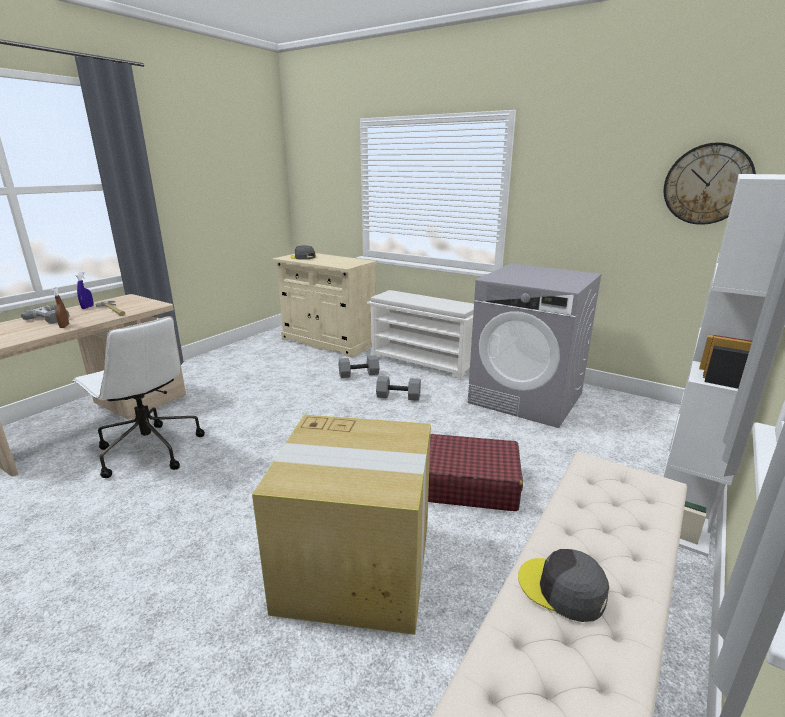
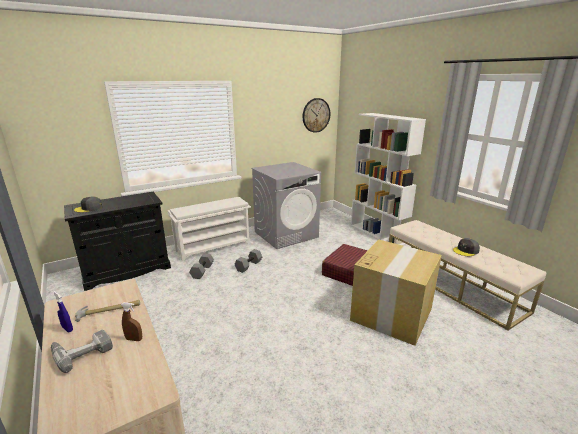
camera: 65 degrees left, 0 degrees up
white office chair [73,316,205,478] -> none
beige cabinet [272,253,377,357] -> black cabinet [64,192,171,291]

